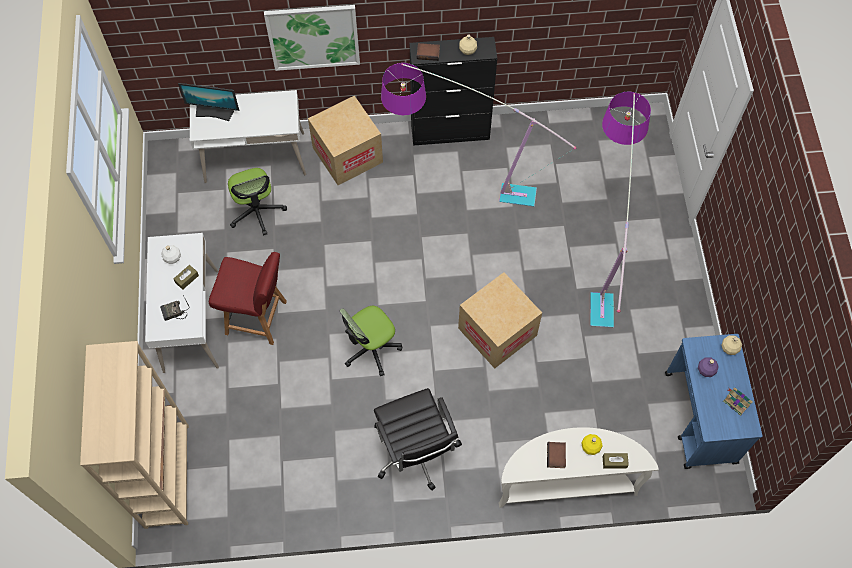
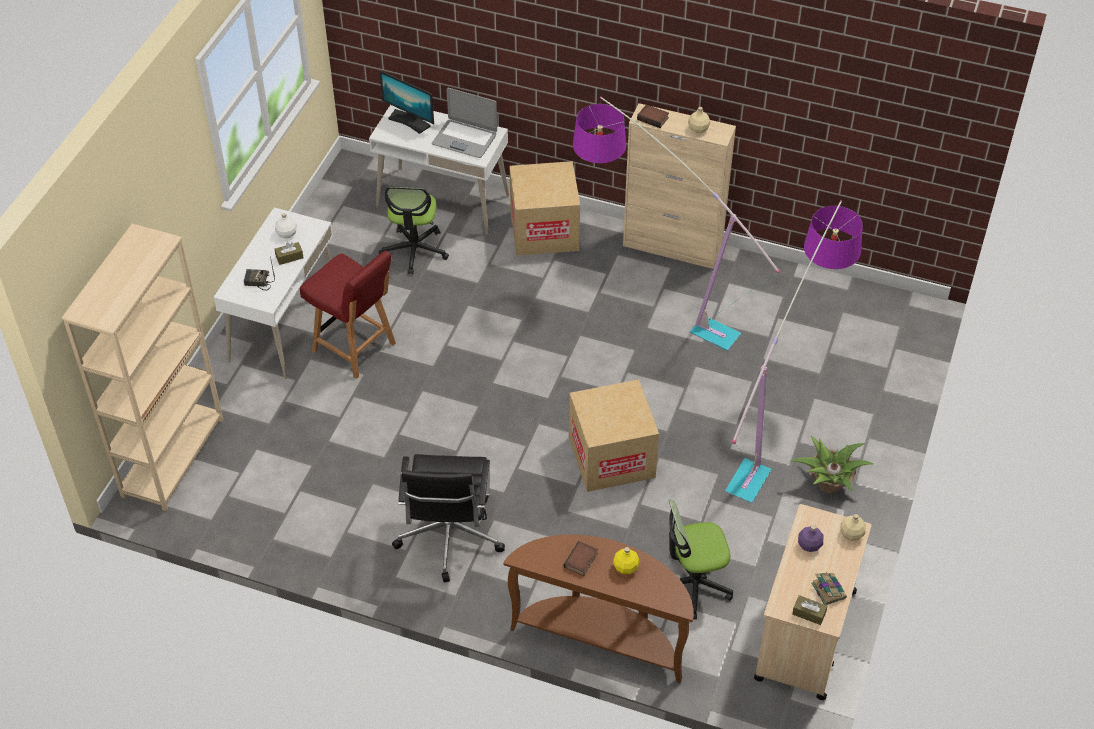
camera: 25 degrees right, 15 degrees down
picture [264,5,360,71] -> none
office chair [340,306,402,376] -> office chair moved to [669,499,733,620]
black cabinet [409,37,497,146] -> beige cabinet [623,103,736,269]
white console table [499,427,659,508] -> brown console table [503,535,694,683]
brown tissue box [602,453,629,469] -> brown tissue box moved to [792,595,827,625]
blue cart [665,334,762,469] -> beige cart [754,504,872,700]
none -> laptop [432,88,497,158]
none -> potted plant [790,436,873,494]

